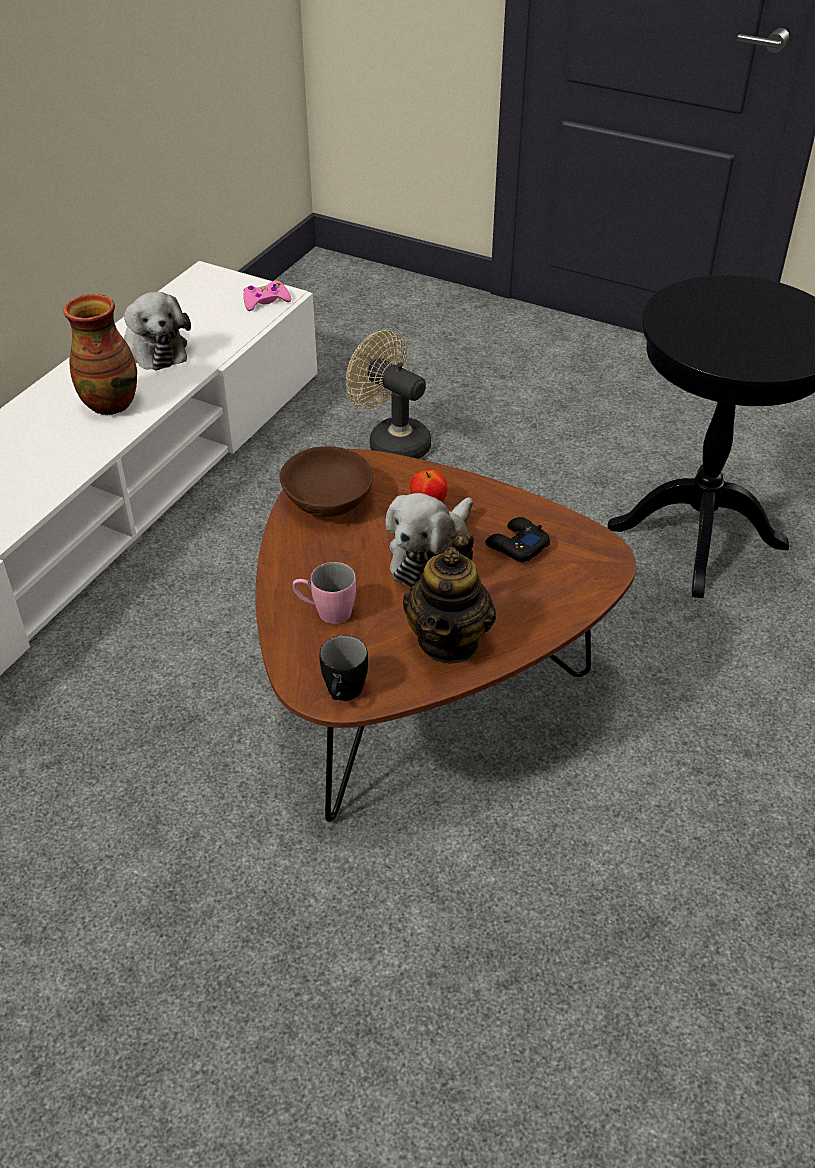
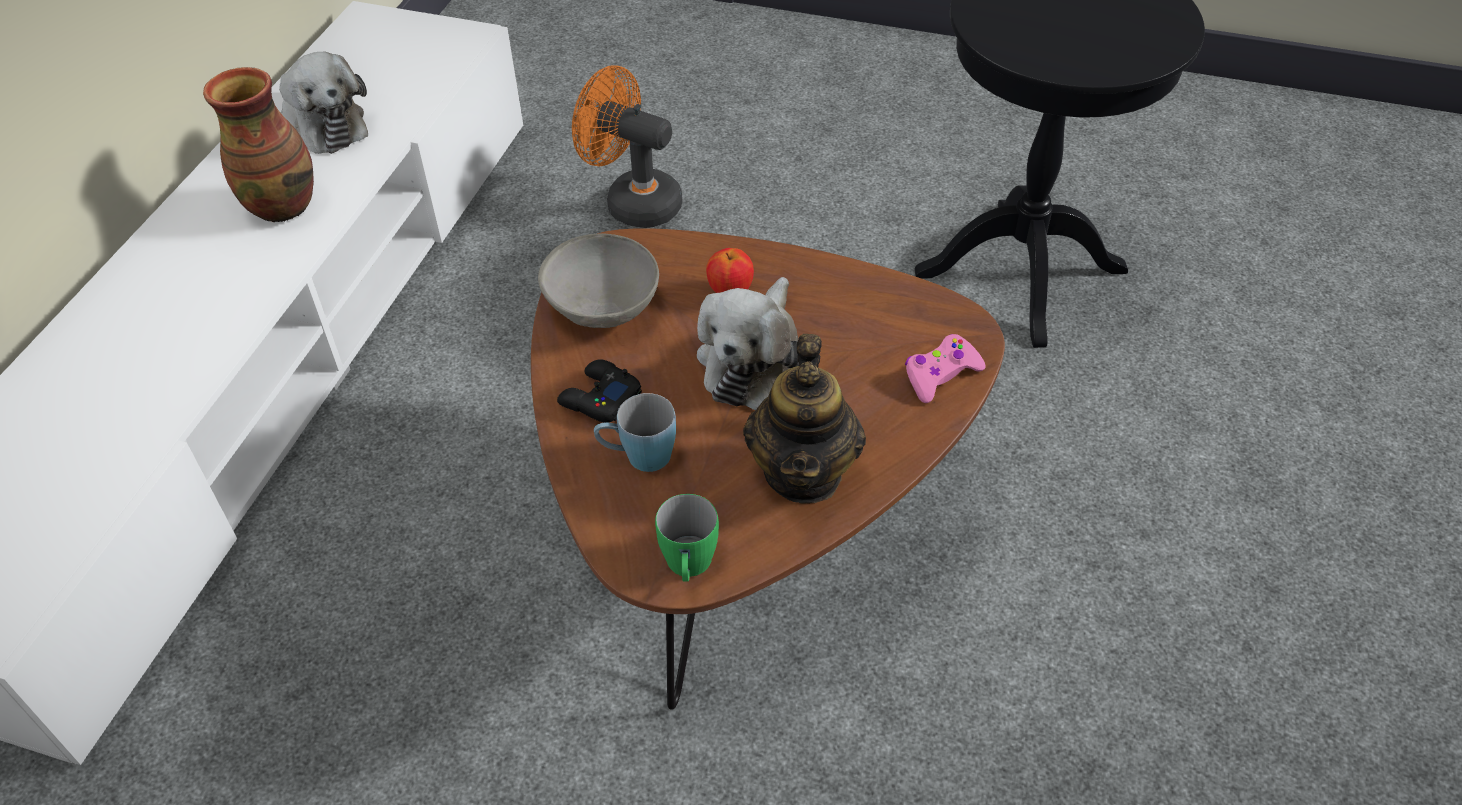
camera: 10 degrees left, 5 degrees up
pink game controller [243,281,291,311] -> pink game controller moved to [905,334,986,403]
brown bowl [280,446,373,517] -> grey bowl [538,233,659,328]
pink mug [293,562,356,624] -> blue mug [594,393,676,472]
black mug [320,635,368,701] -> green mug [655,494,719,582]
beige fan [346,330,431,459] -> orange fan [572,65,683,228]
black game controller [485,517,550,562] -> black game controller moved to [557,359,642,423]

